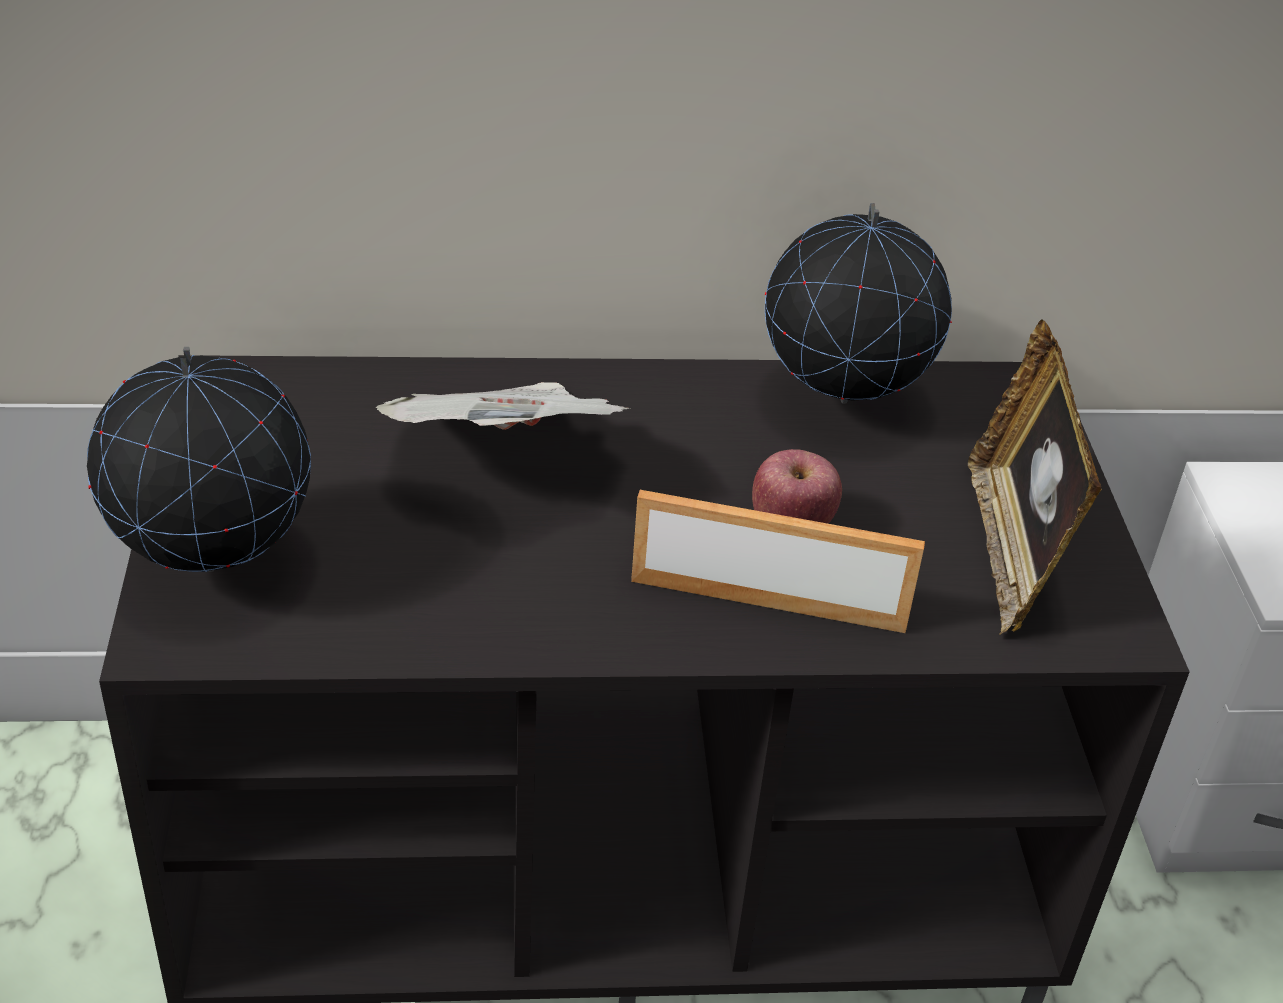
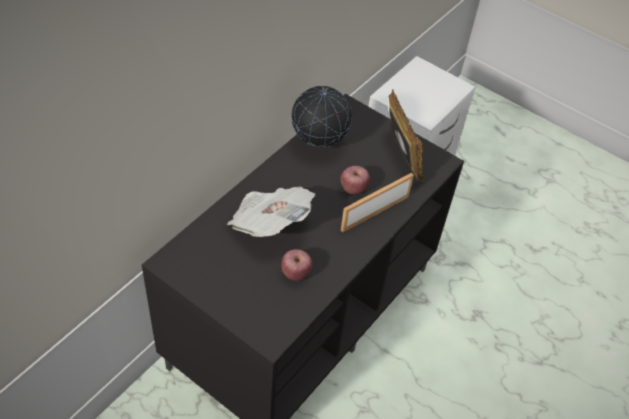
camera: 50 degrees left, 10 degrees up
globe [87,347,311,572] -> none
picture frame [968,319,1102,635] -> picture frame turned 150 degrees counterclockwise [389,89,424,182]
none -> apple [282,249,312,281]

